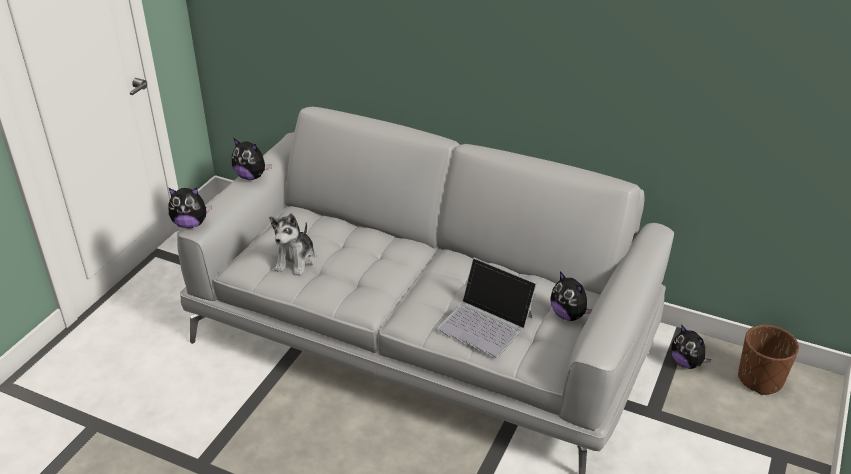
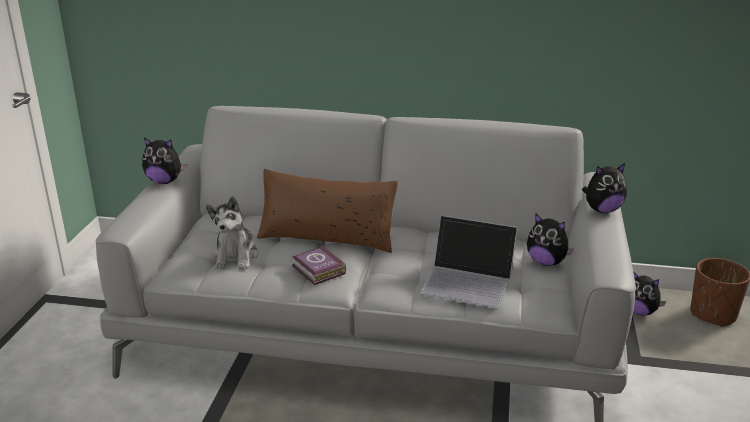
camera: 15 degrees left, 10 degrees down
plush toy [169,188,211,228] -> plush toy moved to [582,162,627,213]
none -> brown pillow [257,169,398,253]
none -> book [292,246,346,285]

